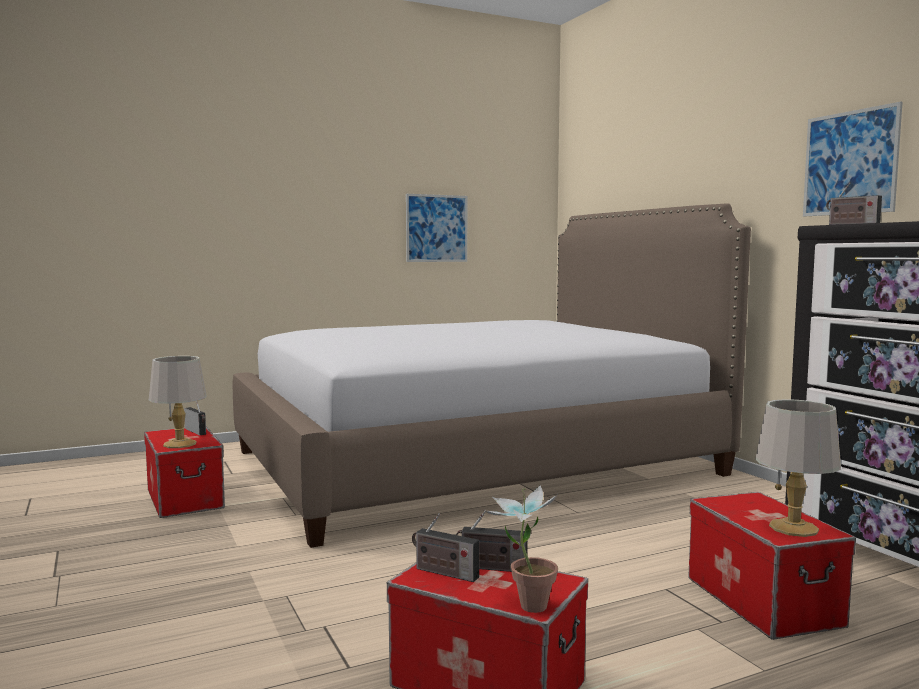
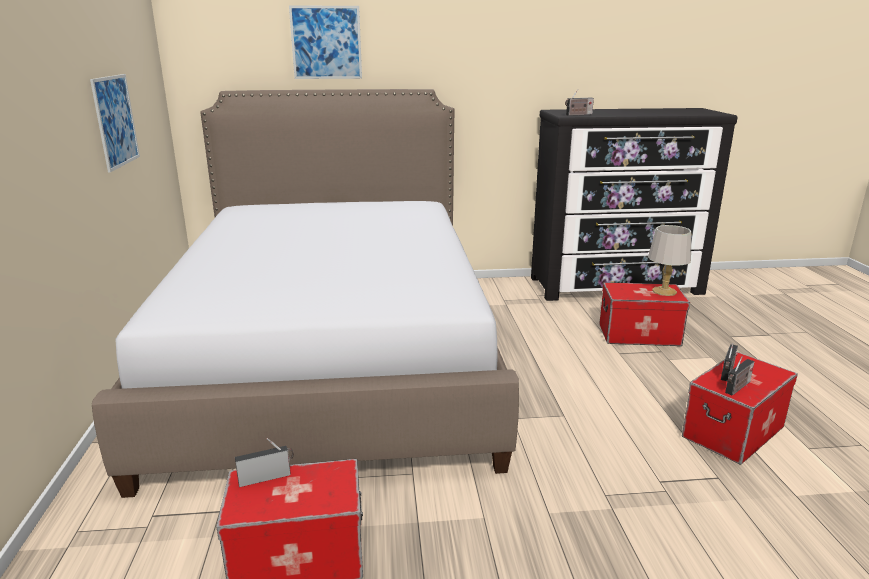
camera: 70 degrees left, 15 degrees up
grey table lamp [149,356,207,448] -> none
potted plant [484,485,558,613] -> none
picture [803,102,903,217] -> picture moved to [289,5,362,79]

